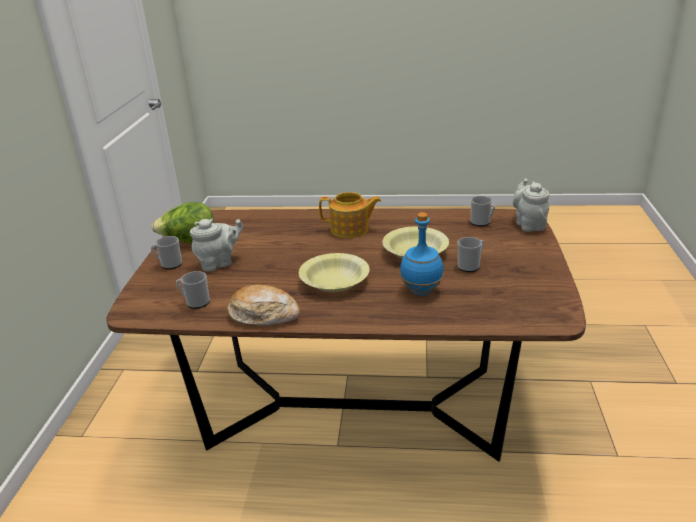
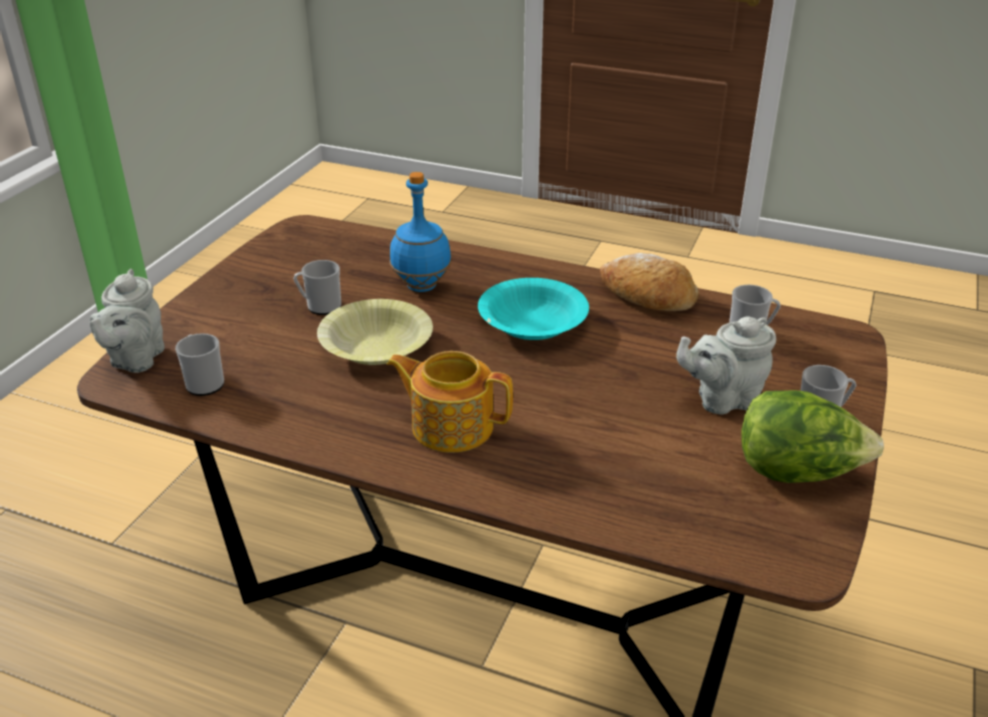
camera: 165 degrees left, 5 degrees up
yellow bowl [299,253,370,292] -> turquoise bowl [478,278,589,340]

